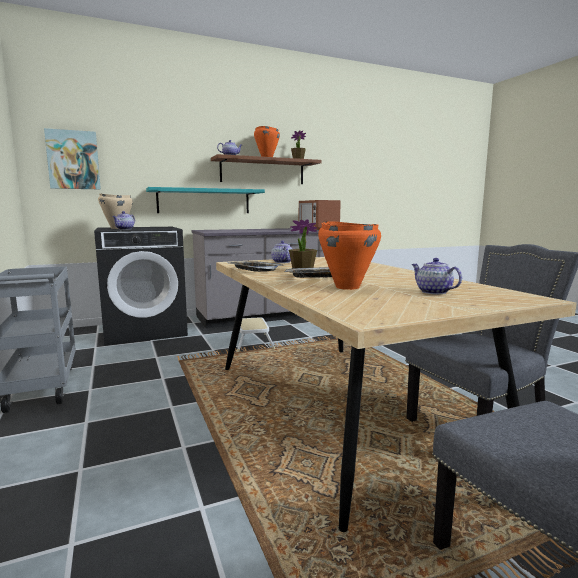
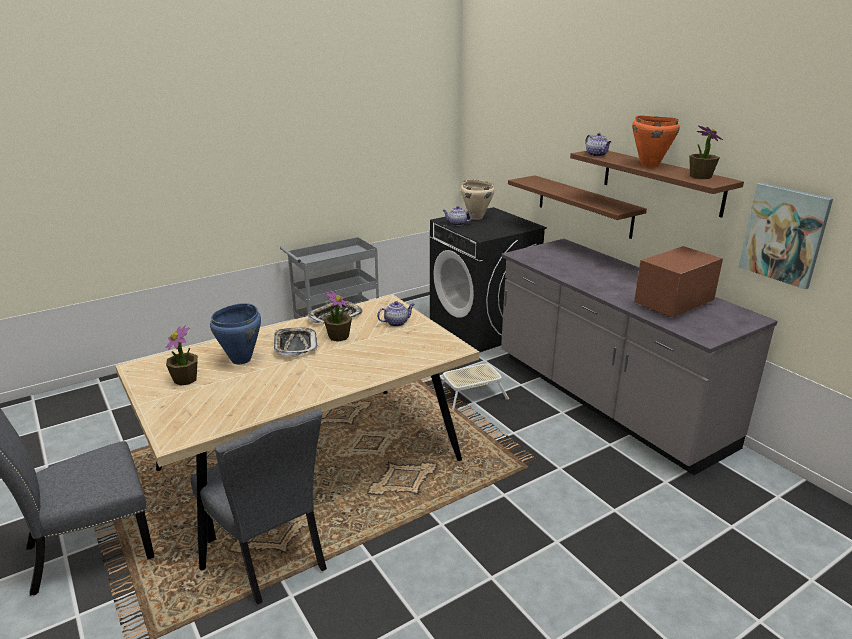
camera: 80 degrees right, 15 degrees up
picture [44,128,101,189] -> picture moved to [738,183,833,289]
turquoise shelf [146,187,265,213] -> brown shelf [508,175,647,239]
orange cooking pot [318,221,381,290] -> blue cooking pot [210,303,261,364]
teapot [412,258,462,294] -> none
none -> potted plant [166,325,198,386]

